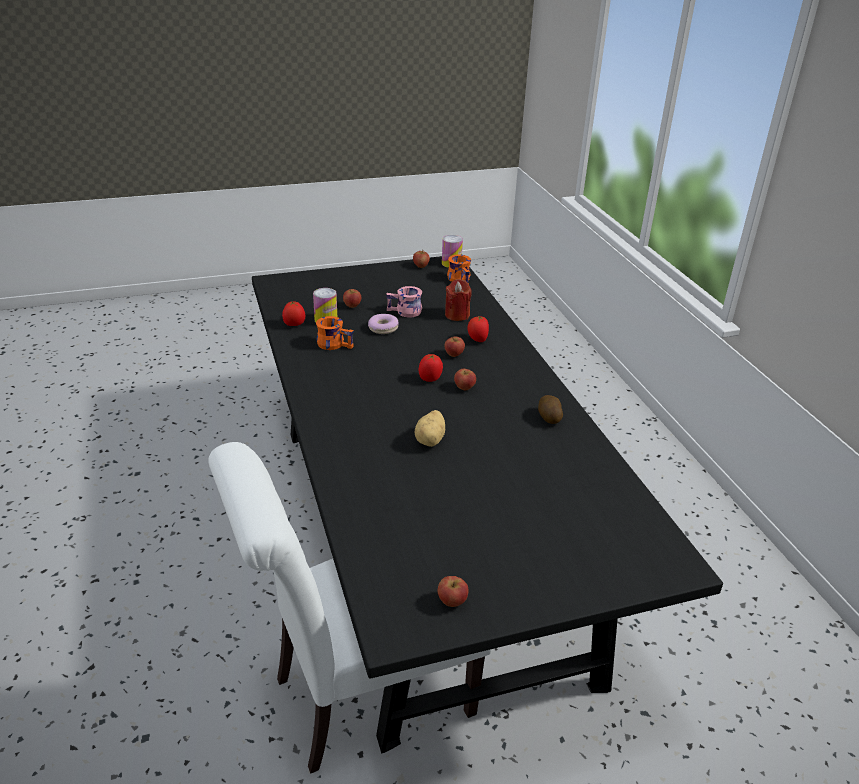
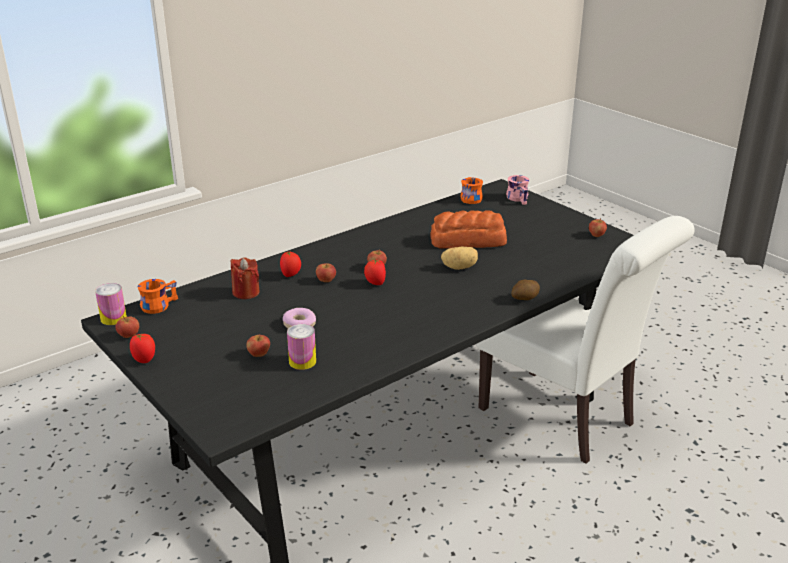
camera: 110 degrees left, 5 degrees down
tomato [282,301,305,326] -> tomato moved to [130,334,155,363]
orange mug [316,316,354,350] -> orange mug moved to [460,177,483,204]
pink mug [386,286,422,318] -> pink mug moved to [506,175,529,205]
potato [538,395,563,424] -> potato moved to [511,279,540,300]
none -> bread [430,210,507,248]

